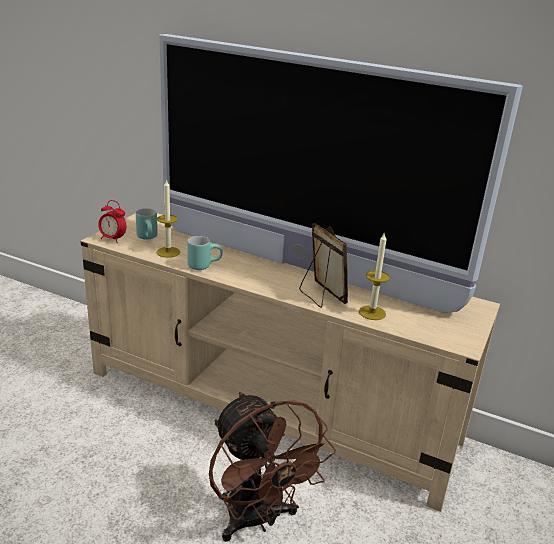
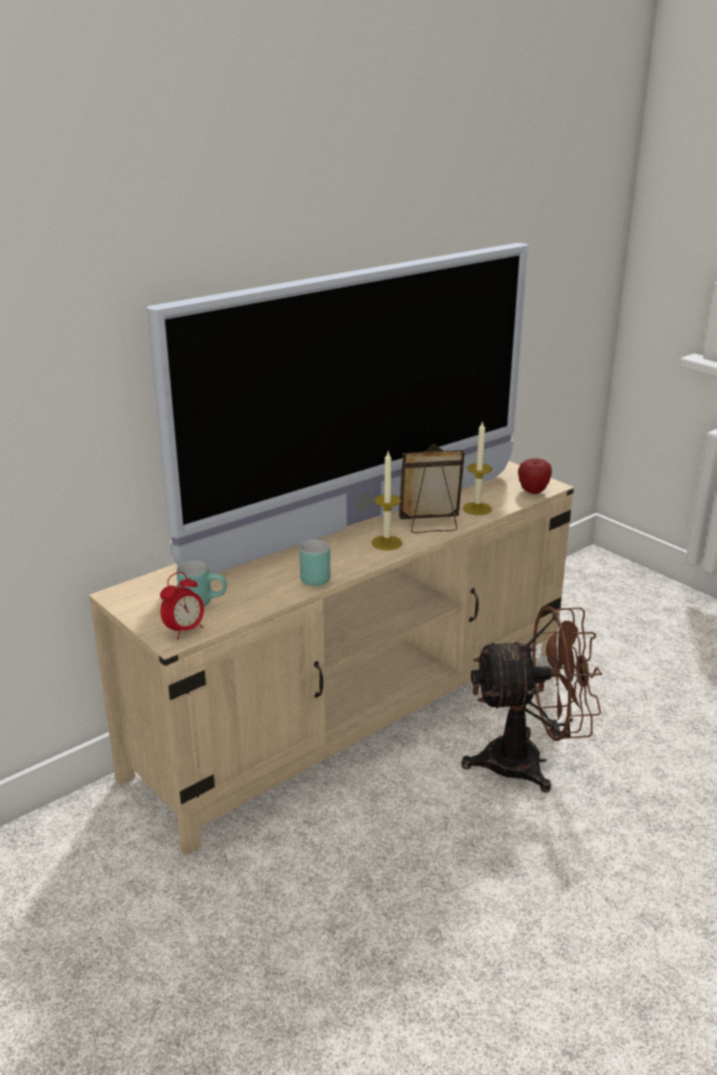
camera: 65 degrees left, 0 degrees up
candle [156,179,180,258] -> candle moved to [371,452,402,550]
none -> apple [518,458,552,494]

